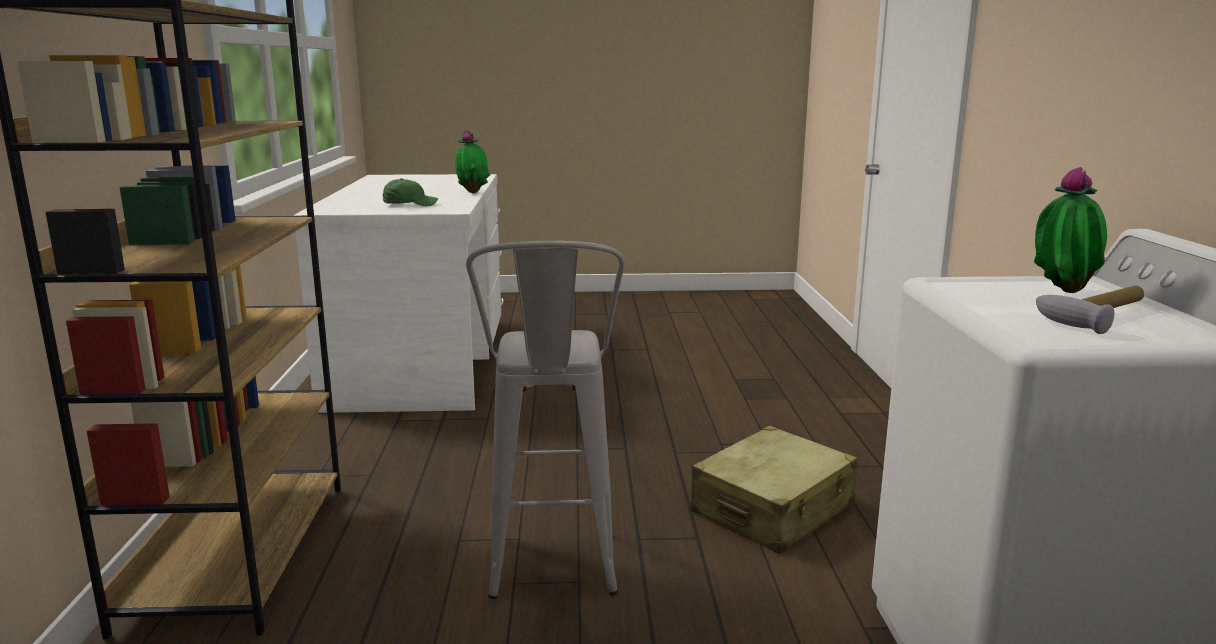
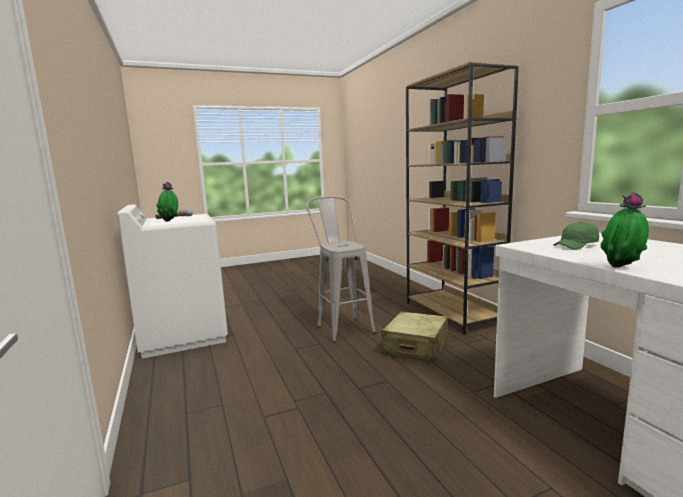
camera: 160 degrees right, 5 degrees down
beige suitcase [690,426,858,554] -> beige suitcase moved to [382,311,448,362]

